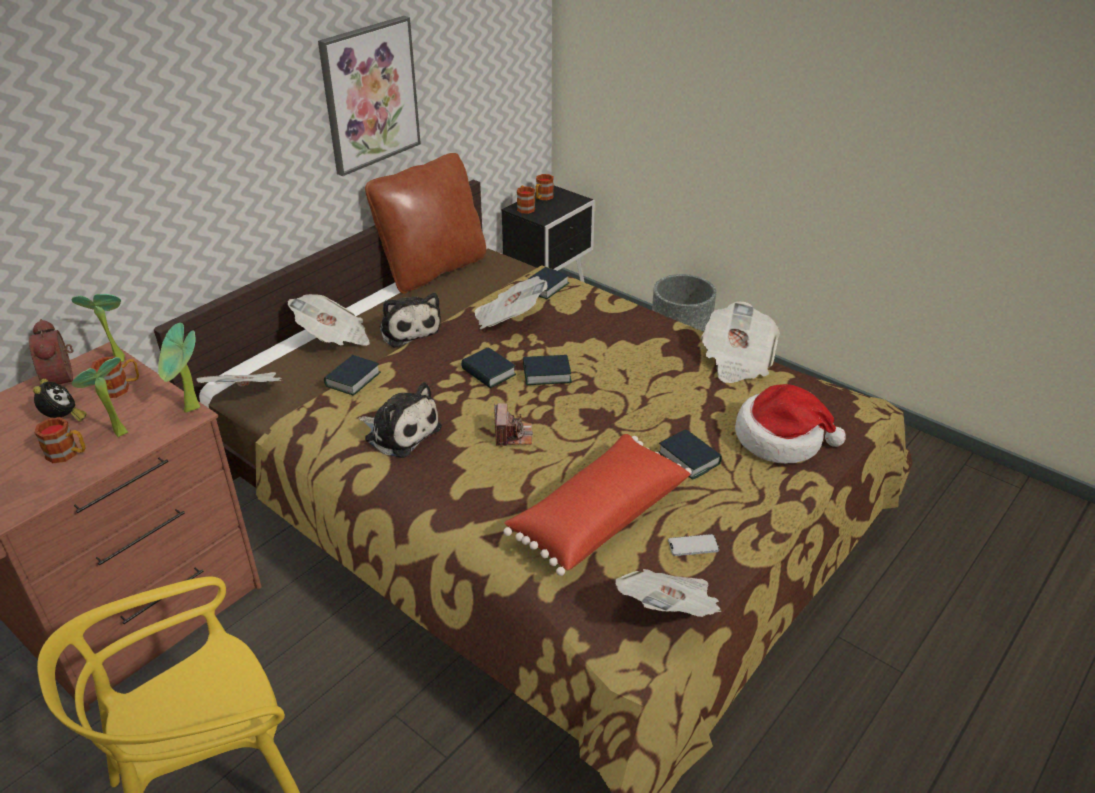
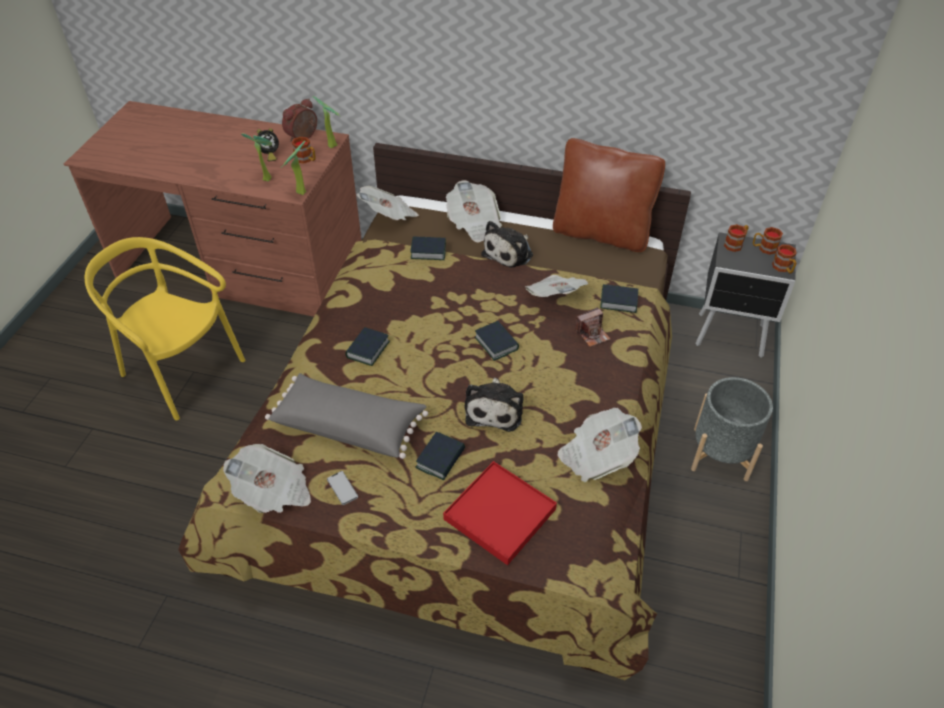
camera: 65 degrees right, 10 degrees up
mug [34,417,86,463] -> mug moved to [772,244,797,273]
picture [318,16,421,176] -> none
plush toy [358,382,442,458] -> plush toy moved to [465,378,523,432]
book [461,348,516,388] -> book moved to [345,327,390,366]
camera [494,403,533,447] -> camera moved to [575,307,610,347]
red pillow [503,434,692,576] -> grey pillow [265,373,428,459]
hat [735,384,845,464] -> red tray [443,461,557,565]

